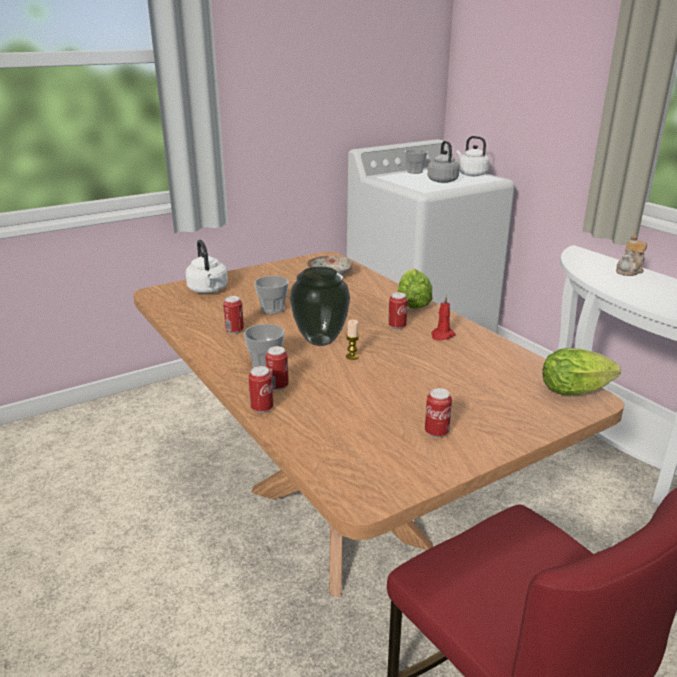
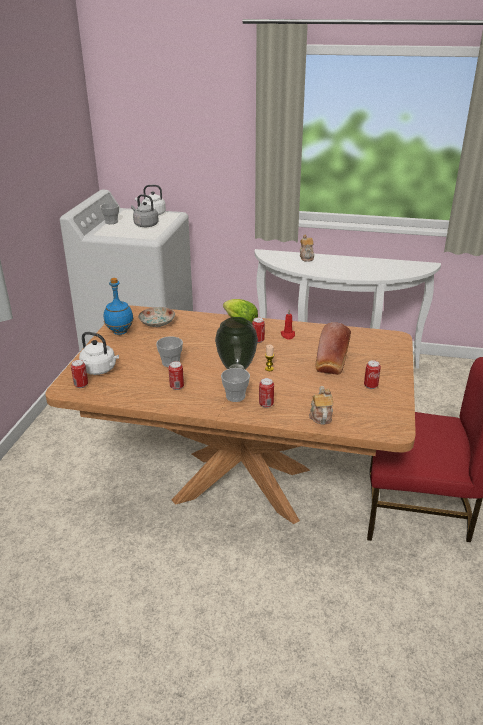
camera: 45 degrees left, 5 degrees up
can [248,366,273,413] -> can moved to [71,360,88,388]
lettuce [542,348,621,395] -> none
none -> blue bottle [104,278,134,335]
none -> teapot [309,386,333,425]
none -> bread [316,322,351,375]

